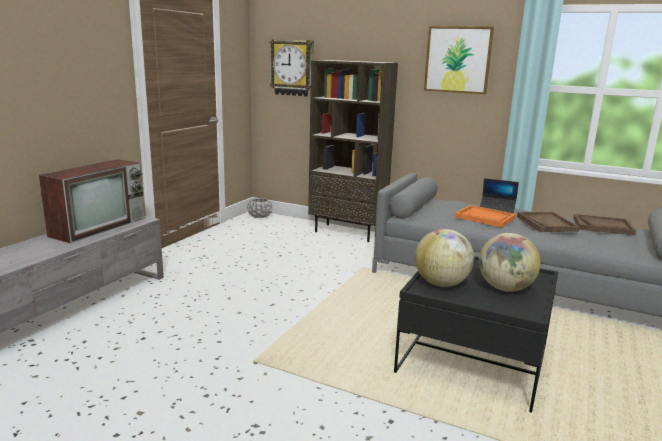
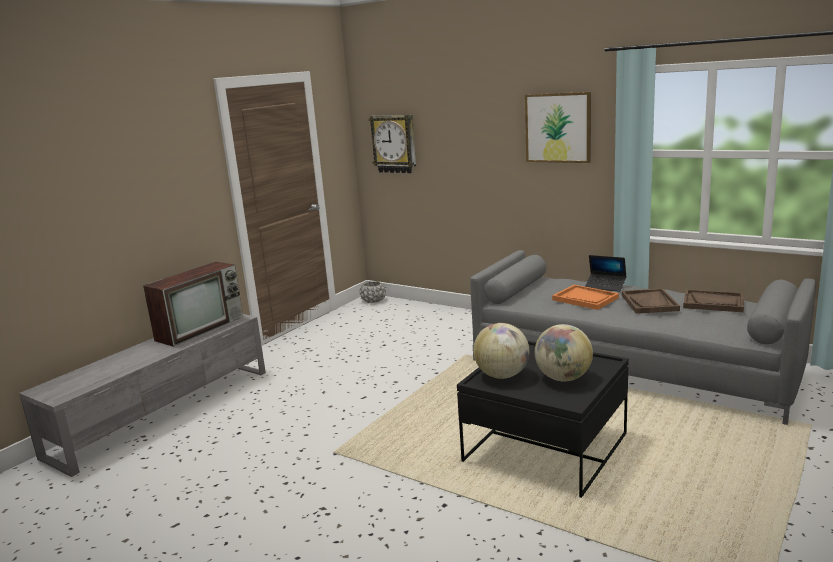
camera: 10 degrees right, 0 degrees up
brown bookcase [308,60,398,242] -> none

